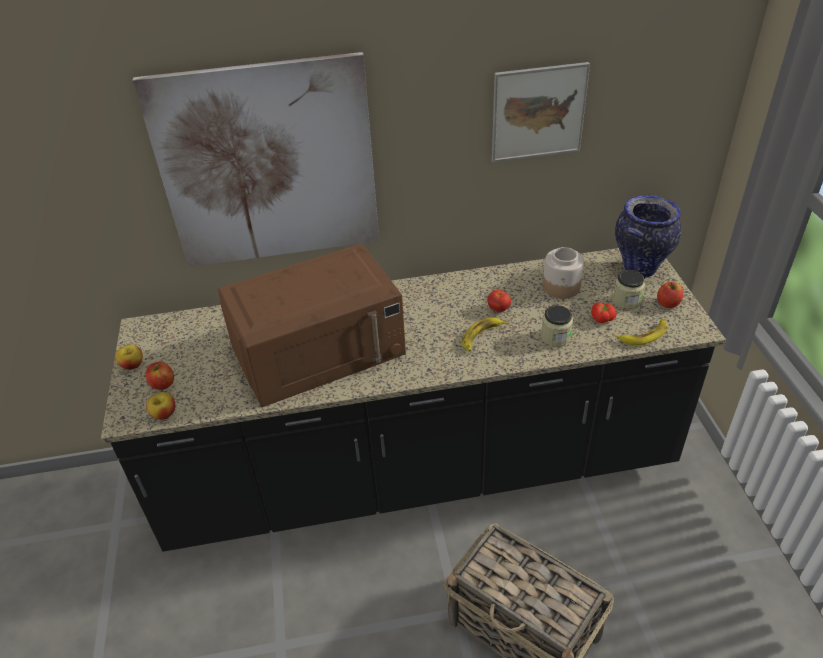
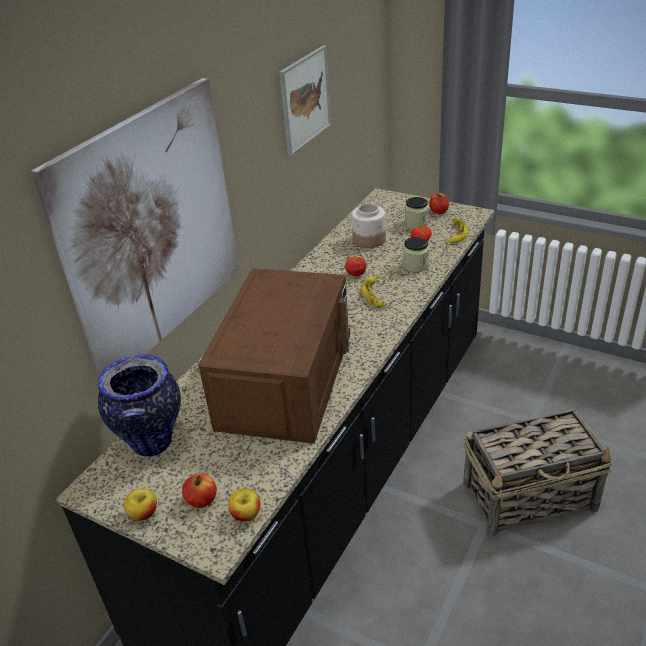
camera: 50 degrees left, 5 degrees down
vase [615,195,682,278] -> vase moved to [98,355,181,457]

